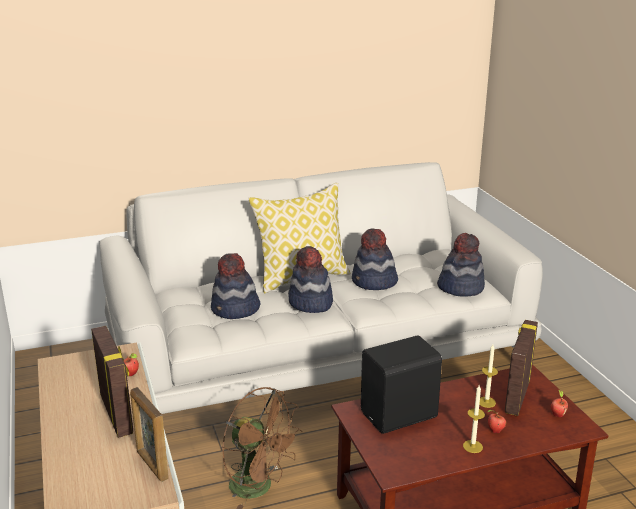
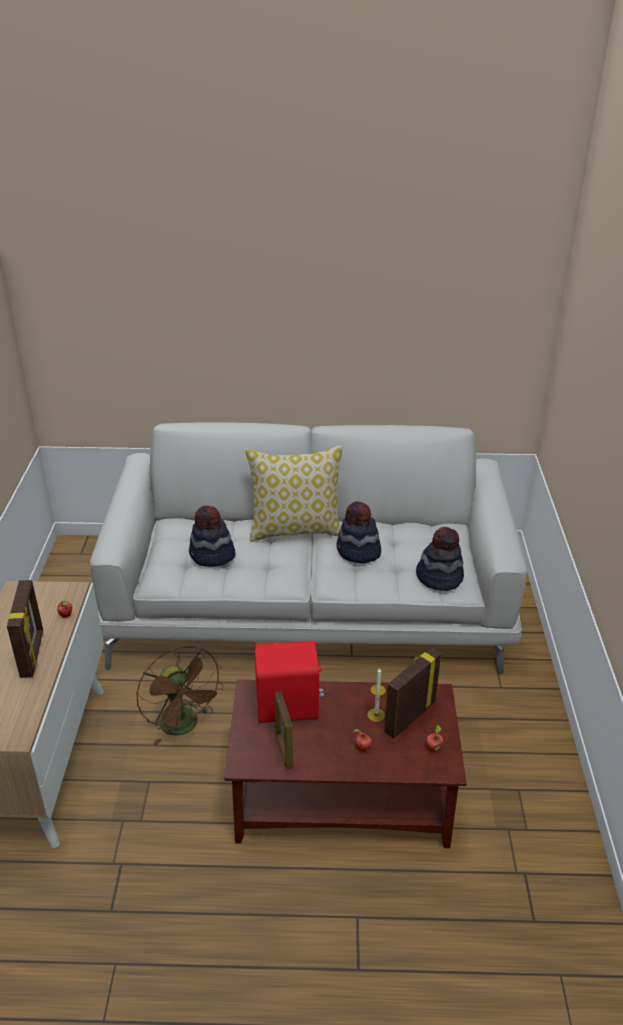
camera: 20 degrees right, 10 degrees up
picture frame [130,387,169,482] -> picture frame moved to [275,691,293,770]
hat [288,246,333,313] -> none
black speaker [361,336,442,434] -> red speaker [255,641,324,723]
candle [463,385,485,453] -> none

